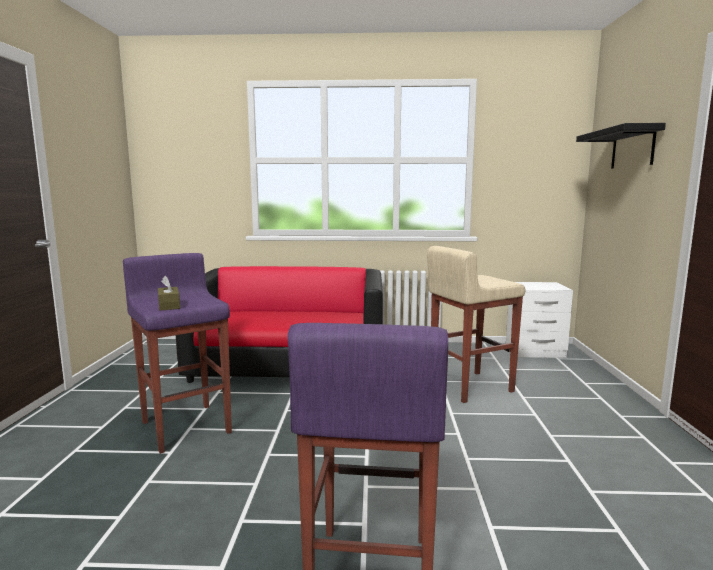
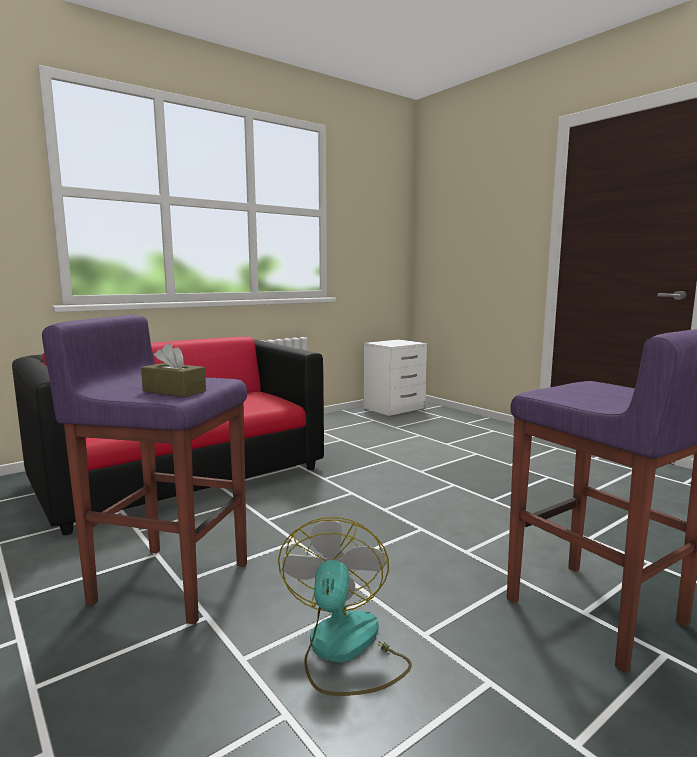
camera: 40 degrees left, 0 degrees up
beige stool [427,246,525,403] -> none
black shelf [576,123,666,169] -> none
none -> fan [278,517,412,696]

